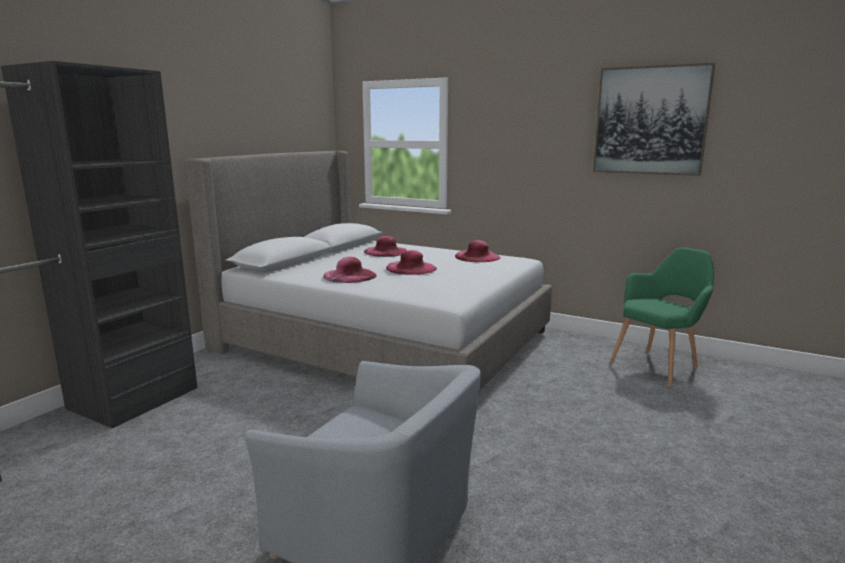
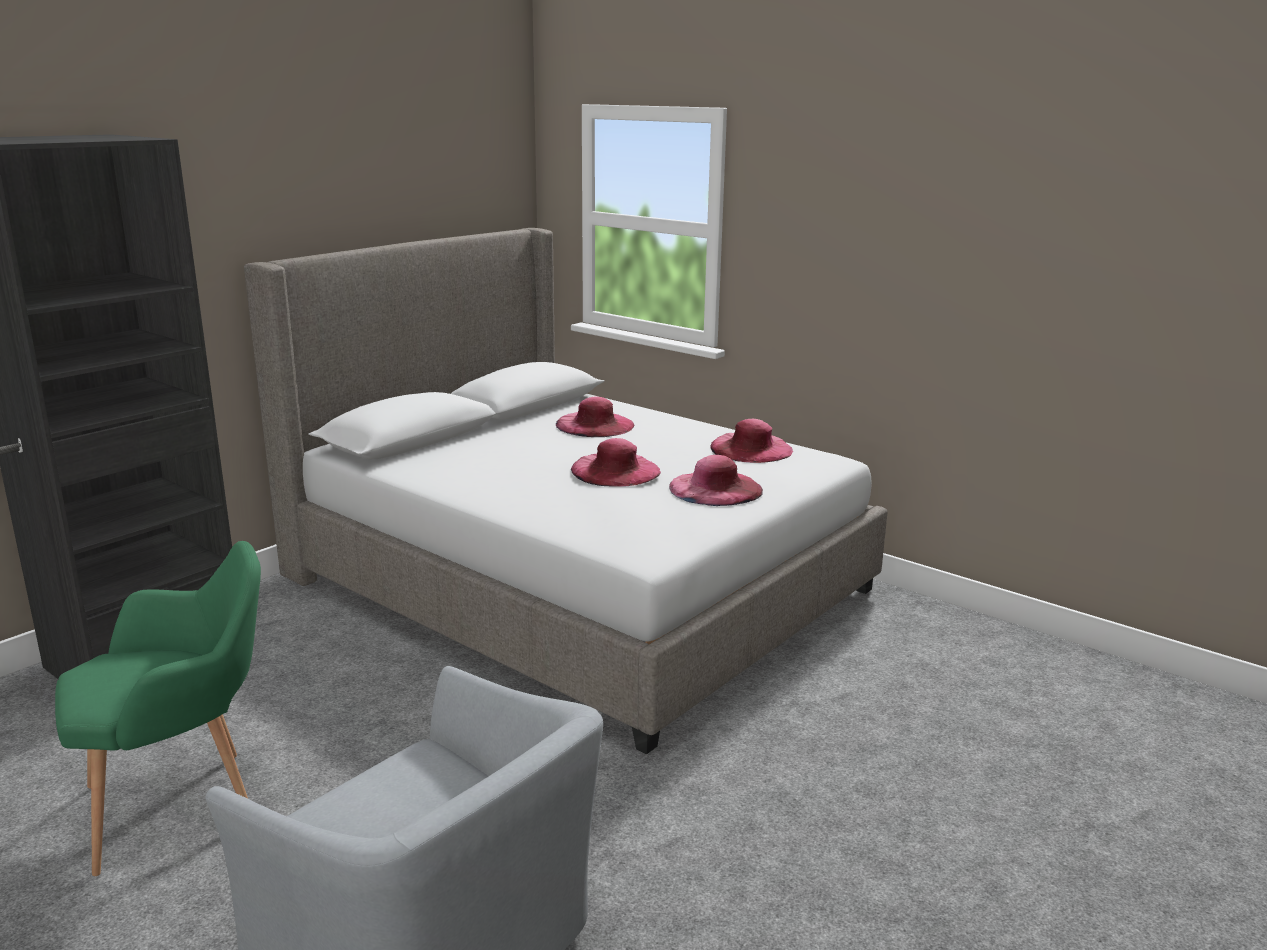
camera: 10 degrees right, 5 degrees up
pink hat [323,257,377,283] -> pink hat moved to [669,455,763,506]
picture [593,63,715,176] -> none
green armchair [609,247,714,387] -> green armchair moved to [55,541,261,876]

